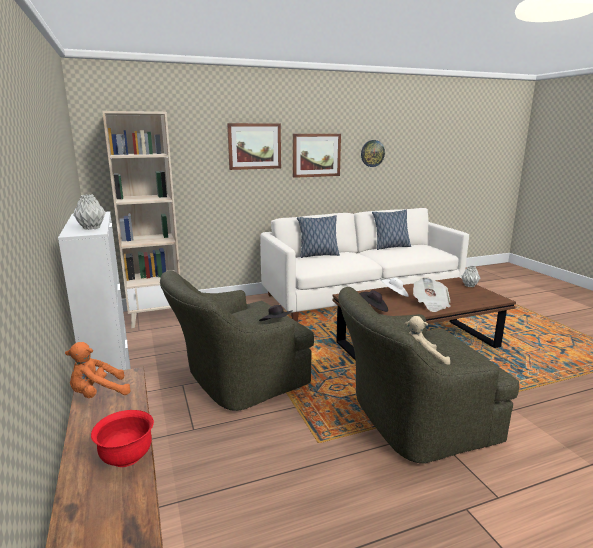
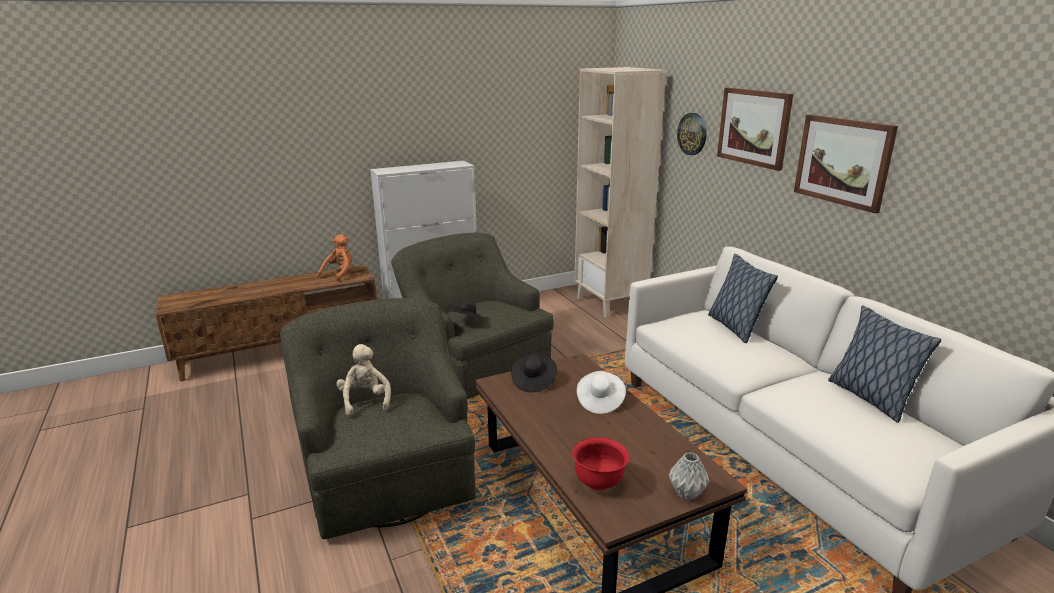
camera: 85 degrees right, 5 degrees up
orange plush toy [65,342,131,398] -> orange plush toy turned 60 degrees clockwise [318,234,352,281]
grey vase [73,194,106,230] -> none
red bowl [91,410,154,467] -> red bowl moved to [572,437,629,490]
wall clock [361,140,385,167] -> wall clock moved to [677,113,707,155]
newspaper [413,277,451,312] -> none

